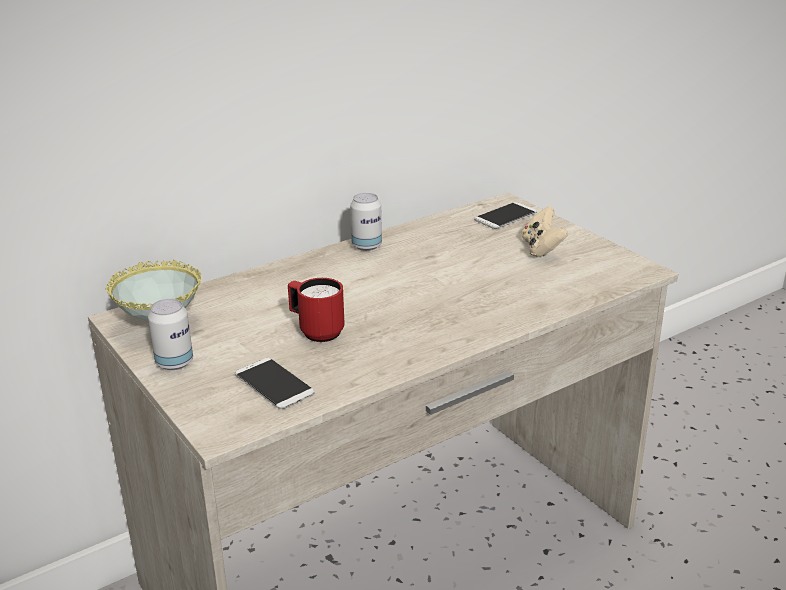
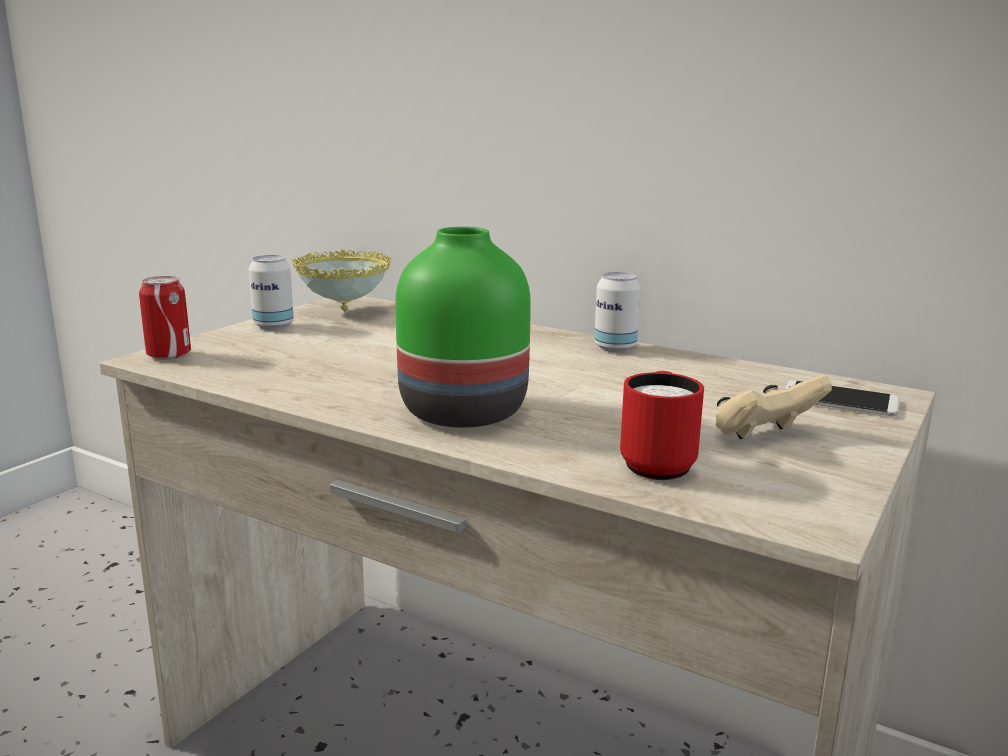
camera: 65 degrees right, 10 degrees down
phone [235,358,315,409] -> none
red mug [288,278,345,342] -> red mug moved to [620,371,704,480]
none -> can [139,276,191,360]
none -> green vase [395,227,531,428]

